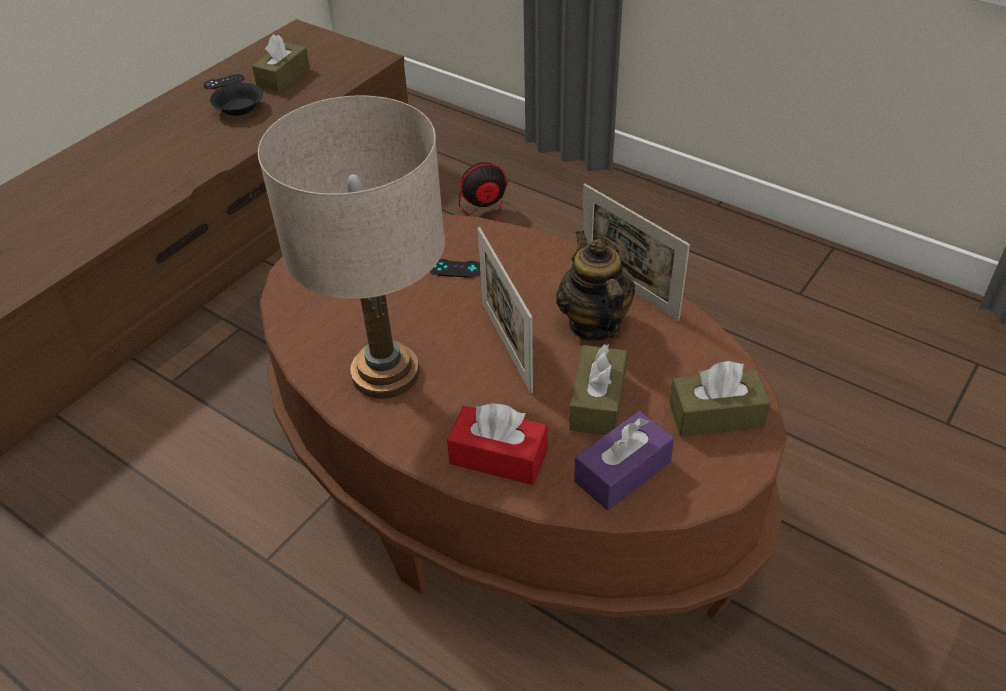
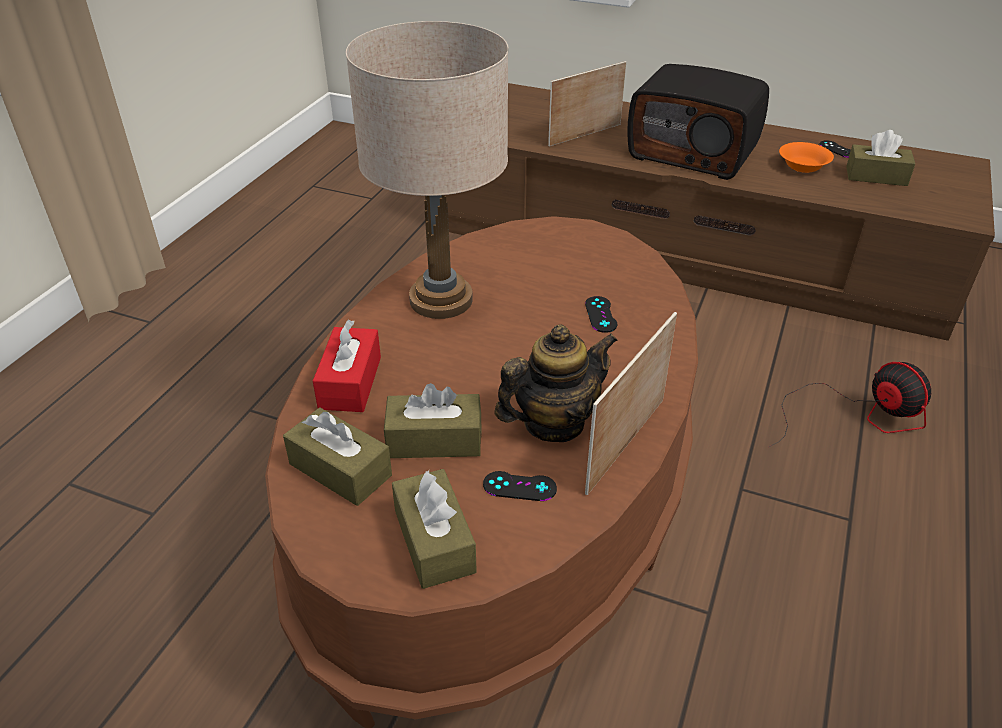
camera: 75 degrees right, 5 degrees down
black bowl [210,83,263,116] -> orange bowl [779,142,834,173]
picture frame [478,227,533,393] -> picture frame moved to [548,61,626,147]
purple tissue box [574,411,674,510] -> brown tissue box [283,407,392,506]
none -> black game controller [483,471,557,501]
none -> radio [627,64,769,180]

